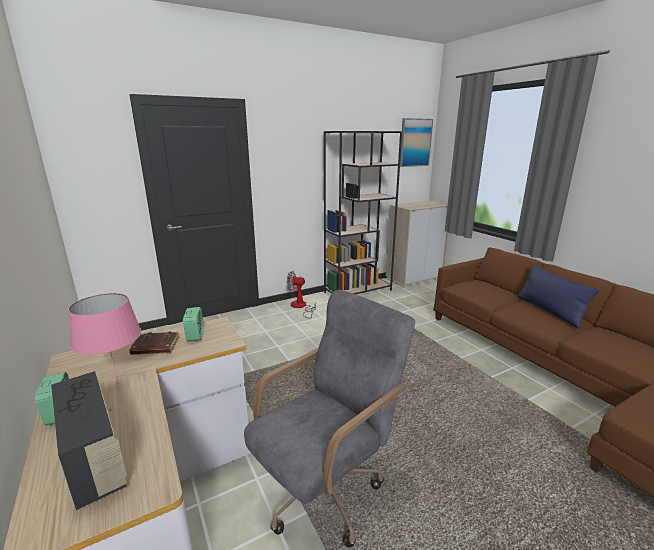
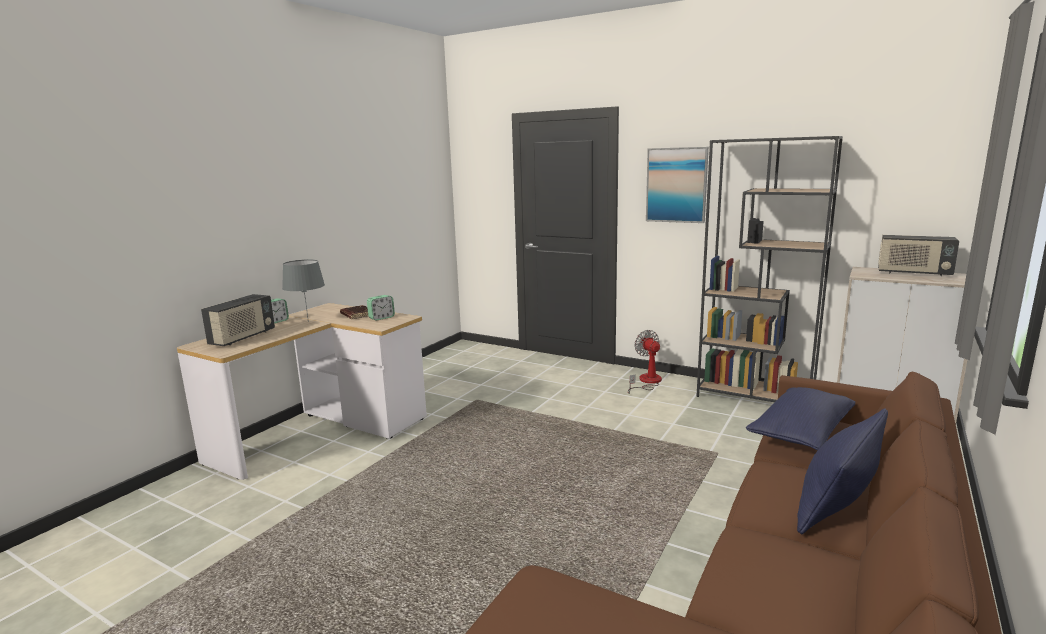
camera: 60 degrees right, 5 degrees down
pink table lamp [68,293,141,385] -> grey table lamp [282,260,325,322]
grey office chair [244,290,415,547] -> none
picture [400,118,433,167] -> picture moved to [646,147,709,223]
none -> blue pillow [746,387,855,451]
none -> radio [878,235,959,276]

